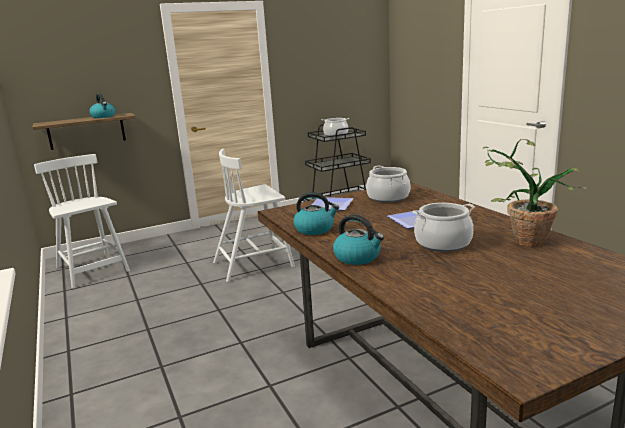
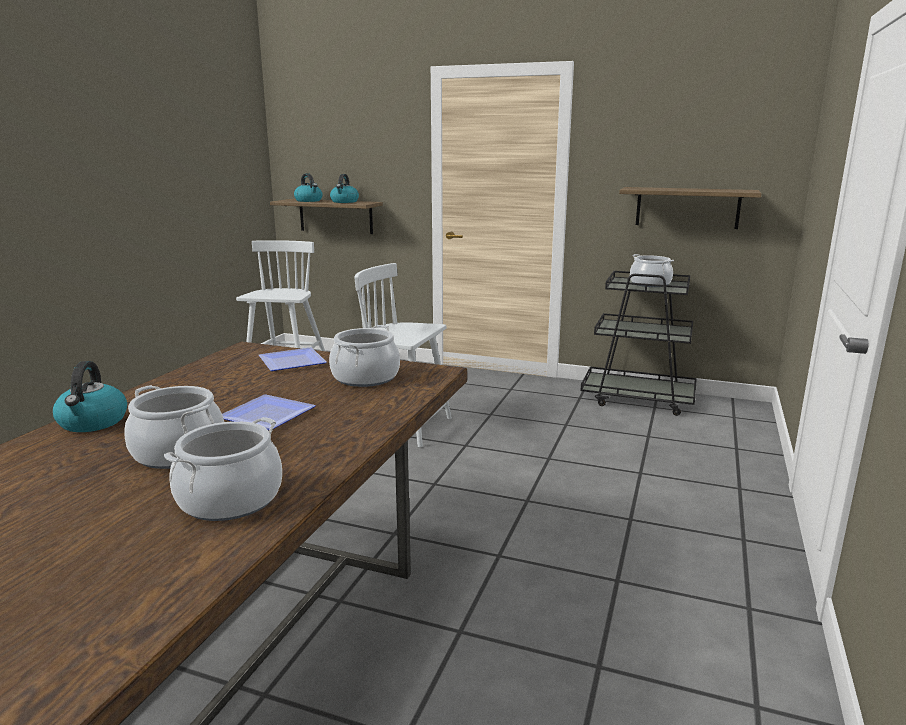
camera: 45 degrees right, 0 degrees up
kettle [294,192,339,235] -> kettle moved to [294,173,322,202]
potted plant [482,139,589,247] -> cooking pot [164,417,282,521]
none -> shelf [619,187,762,229]

